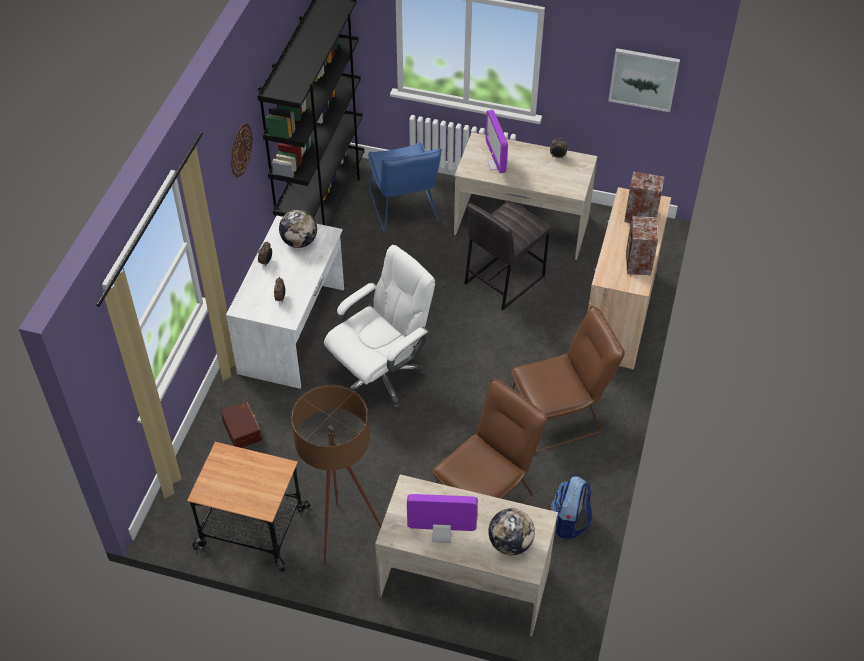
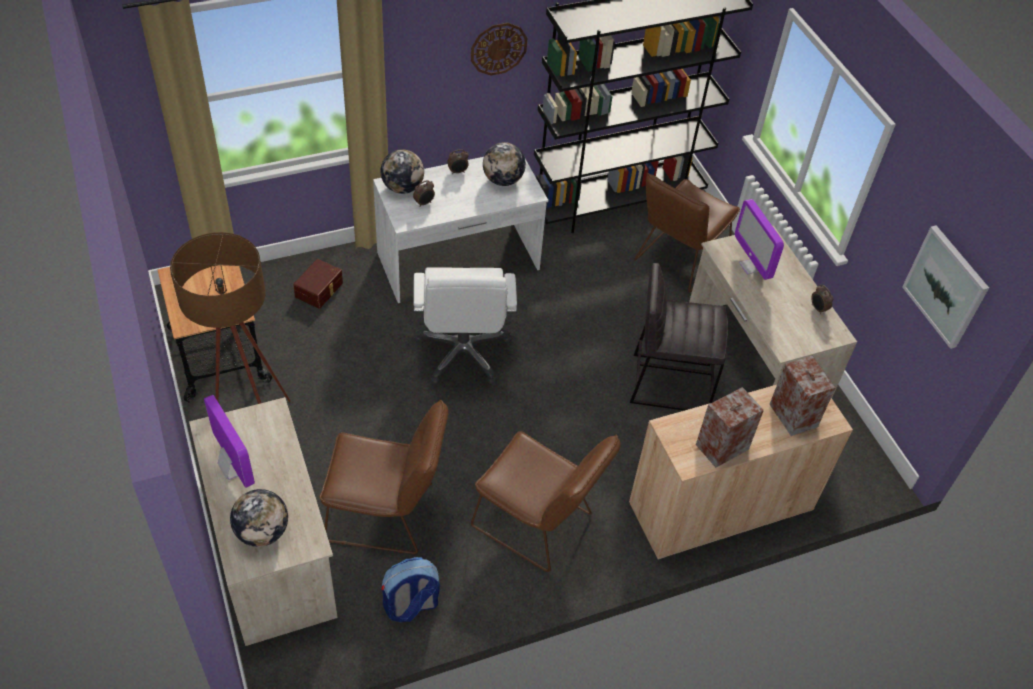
camera: 50 degrees right, 0 degrees up
white office chair [324,245,435,409] -> white office chair turned 75 degrees clockwise [413,267,517,384]
blue chair [368,143,442,232] -> brown chair [634,173,740,292]
monitor [485,110,508,173] -> monitor turned 60 degrees counterclockwise [735,199,784,280]
none -> globe [380,149,424,194]

